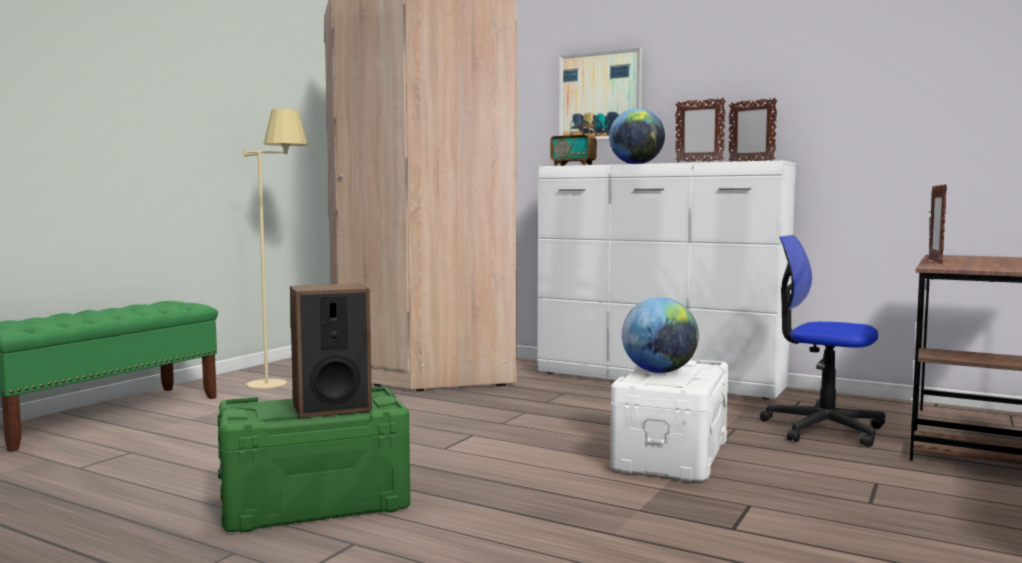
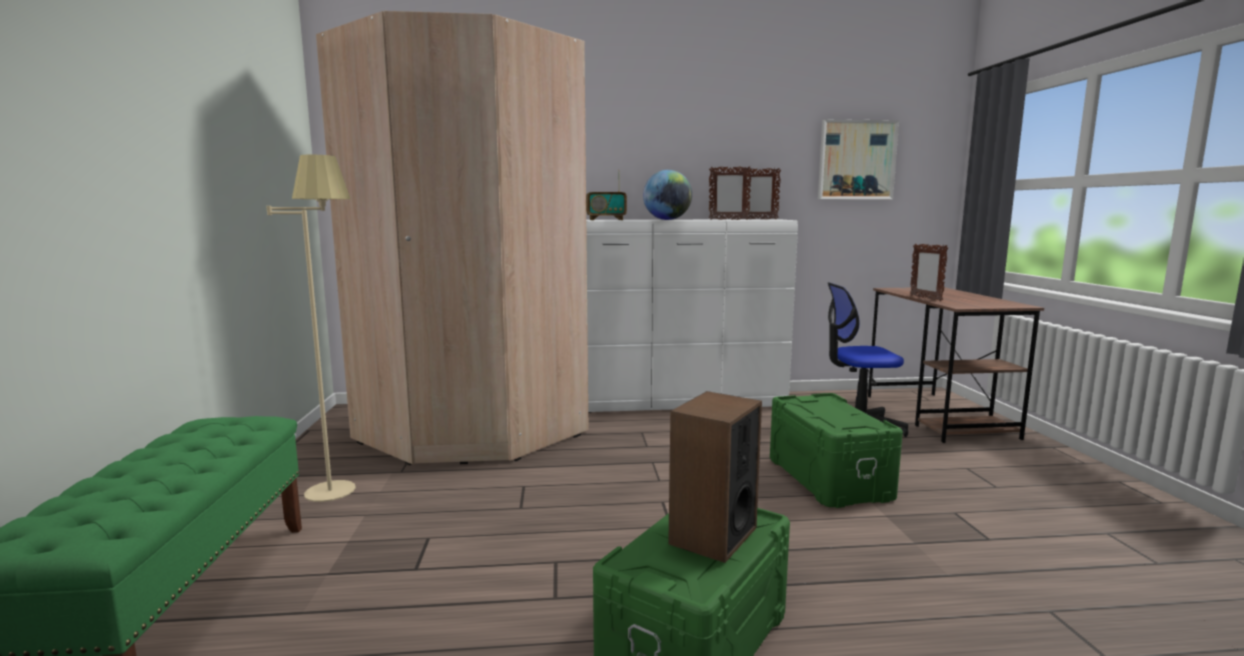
camera: 35 degrees left, 5 degrees up
picture [559,47,642,140] -> picture moved to [818,119,899,199]
white storage box [610,360,729,482] -> green storage box [770,393,903,508]
globe [622,297,699,373] -> none

